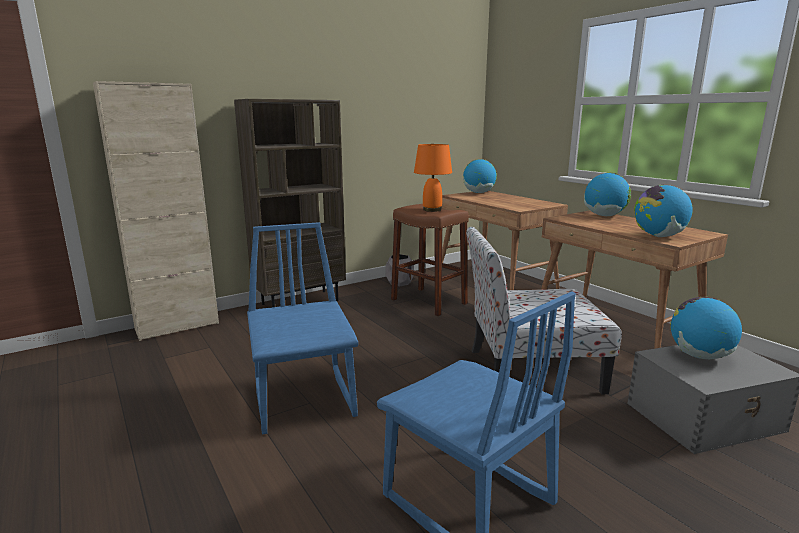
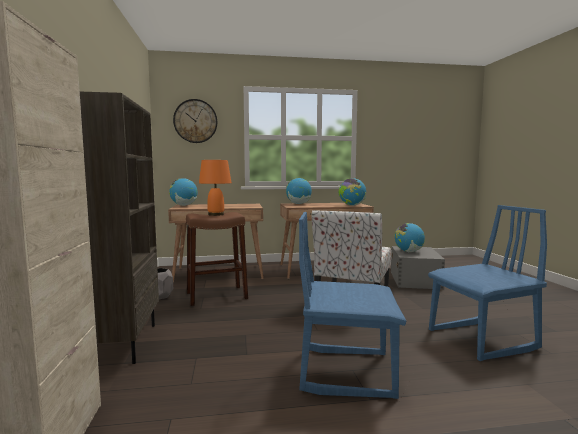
camera: 65 degrees left, 10 degrees down
none -> wall clock [173,99,217,143]

